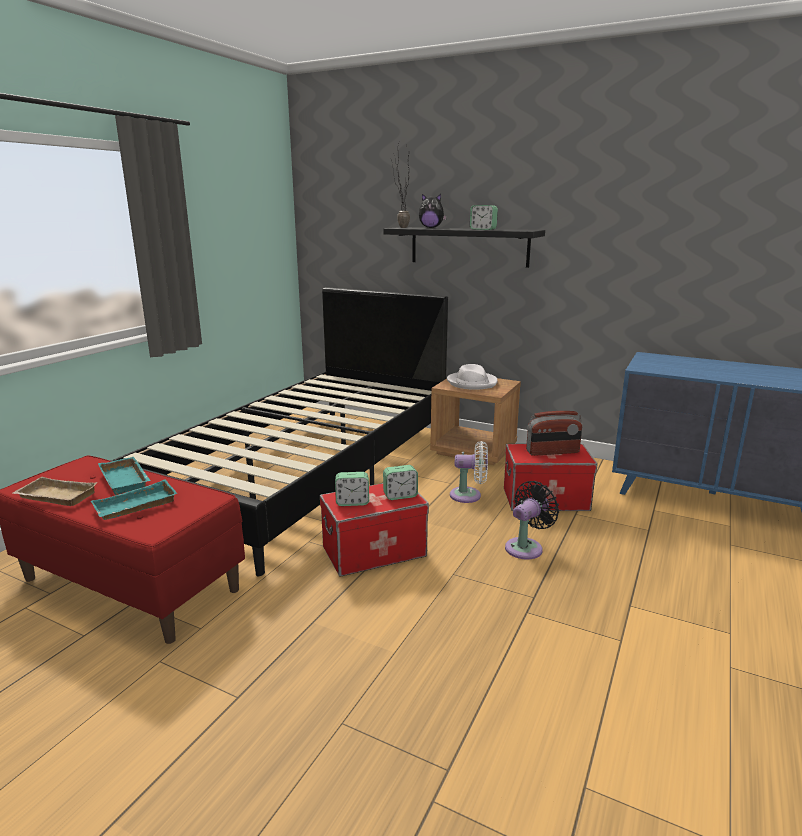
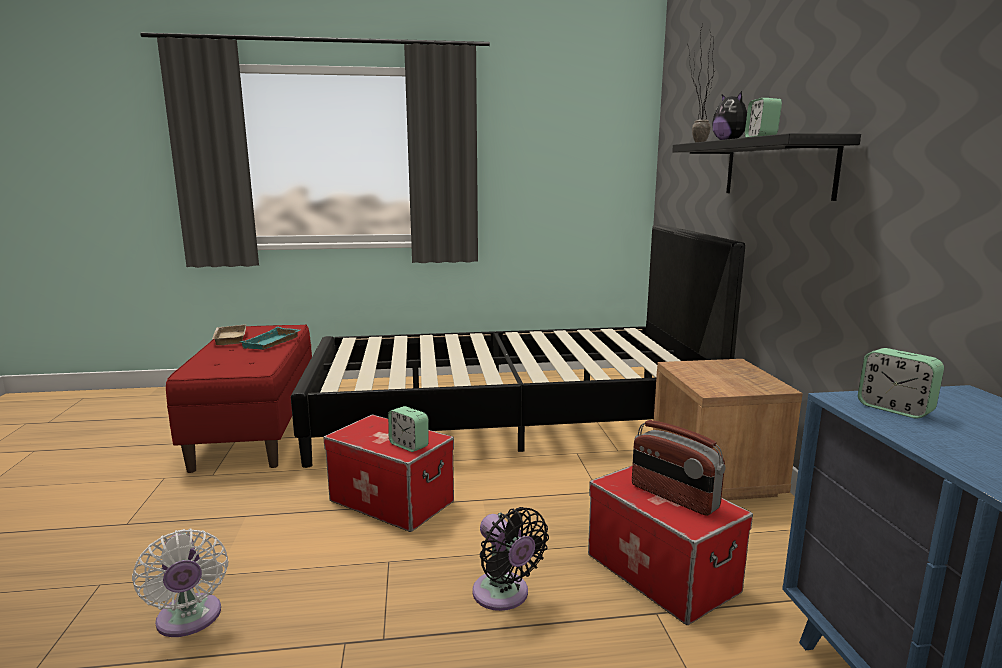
camera: 55 degrees right, 5 degrees down
turquoise tray [91,479,177,520] -> none
alarm clock [335,472,369,506] -> alarm clock moved to [858,348,944,418]
white hat [447,364,498,390] -> none
white fan [450,441,488,503] -> white fan moved to [132,529,228,637]
black fan [505,481,559,560] -> black fan turned 45 degrees clockwise [472,507,549,611]

